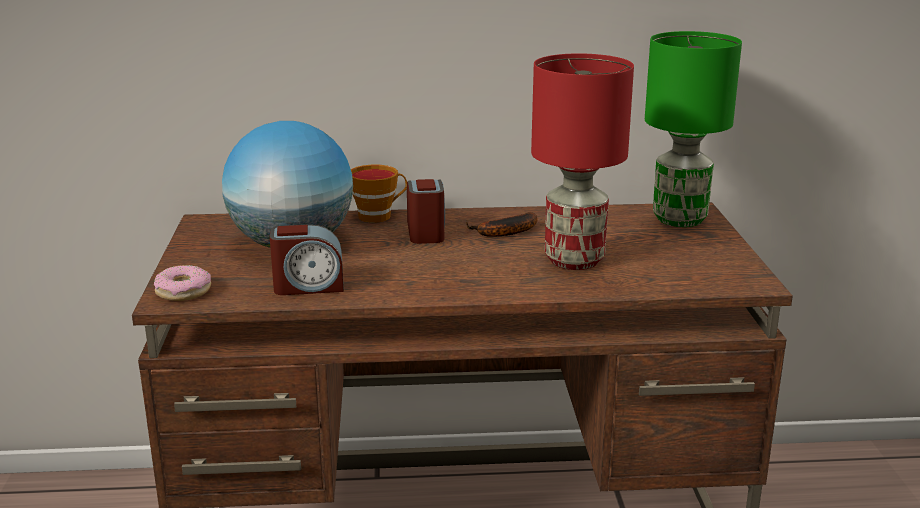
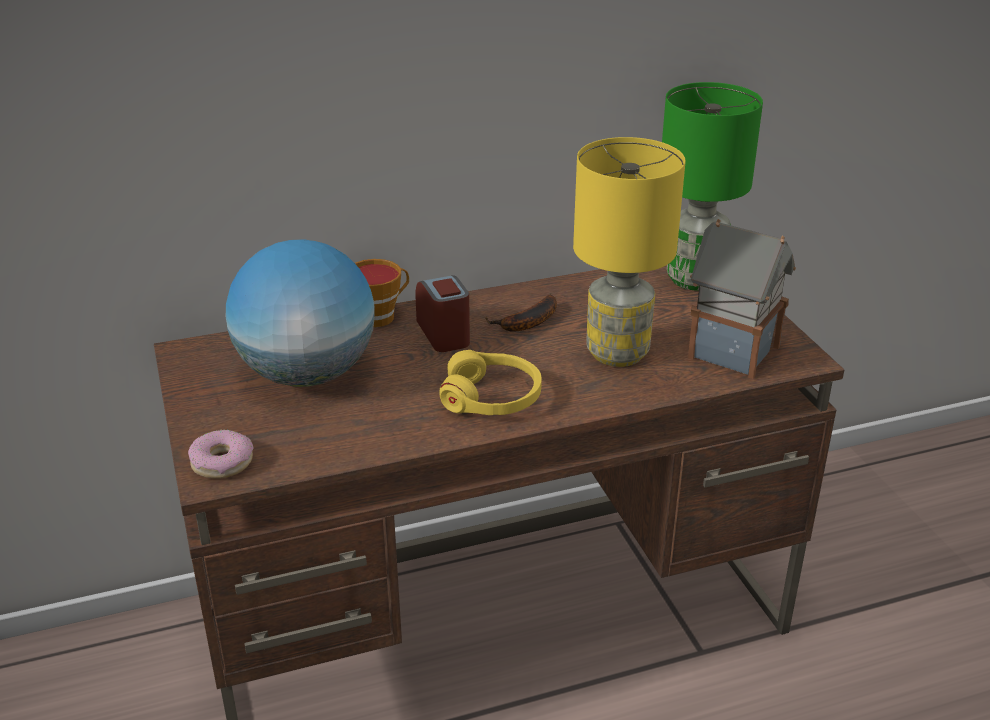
camera: 15 degrees left, 10 degrees up
alarm clock [270,224,344,295] -> none
red table lamp [531,53,634,270] -> yellow table lamp [573,137,686,367]
none -> yellow headphones [439,350,542,415]
none -> toy house [688,219,796,379]

